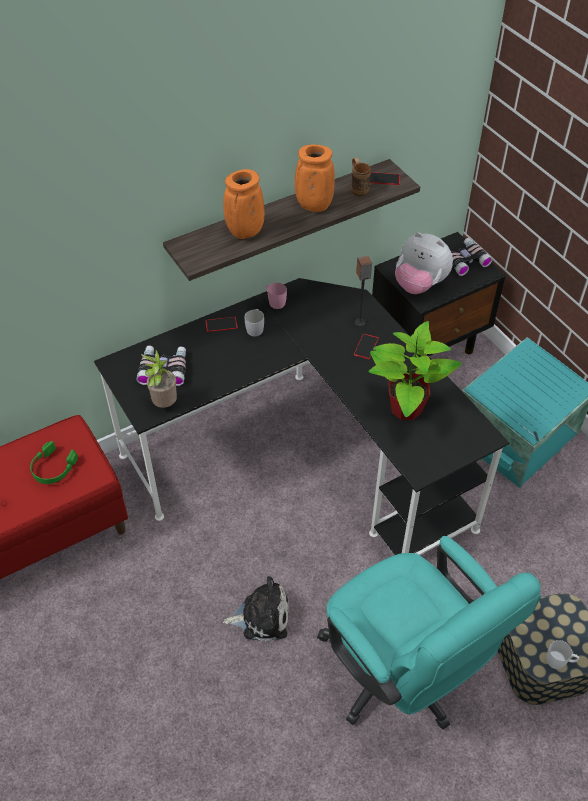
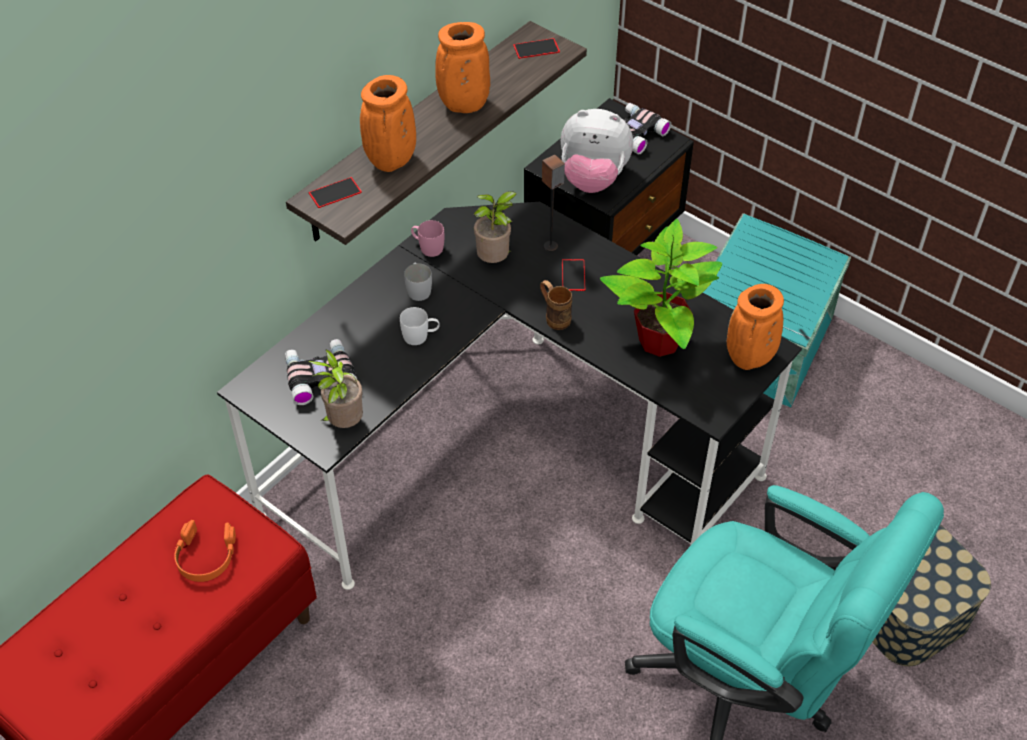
camera: 20 degrees left, 0 degrees up
green headphones [30,441,78,484] -> orange headphones [174,520,236,582]
phone [205,317,238,332] -> phone moved to [309,177,362,208]
plush toy [223,576,289,642] -> none
brown mug [351,157,371,197] -> brown mug moved to [540,280,572,330]
white mug [546,640,579,669] -> white mug moved to [400,307,440,345]
none -> potted plant [474,191,517,263]
none -> orange vase [727,284,784,370]

